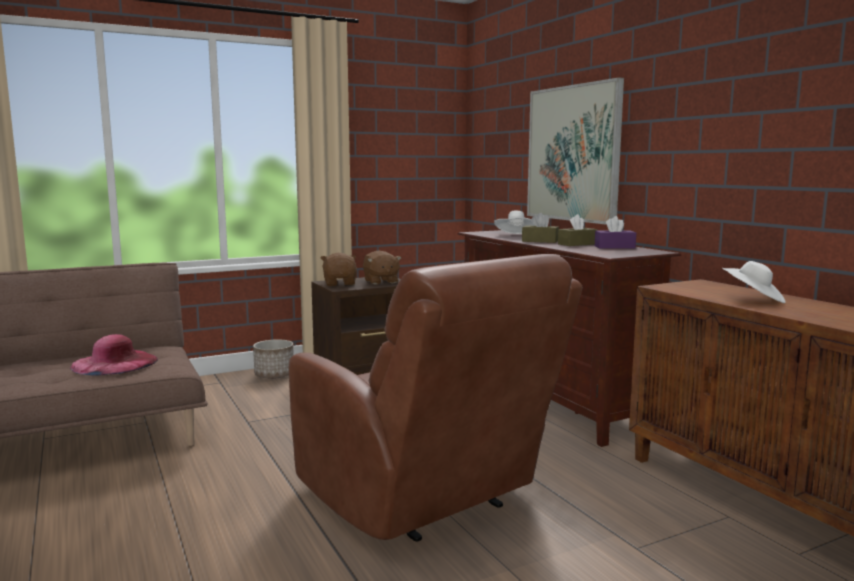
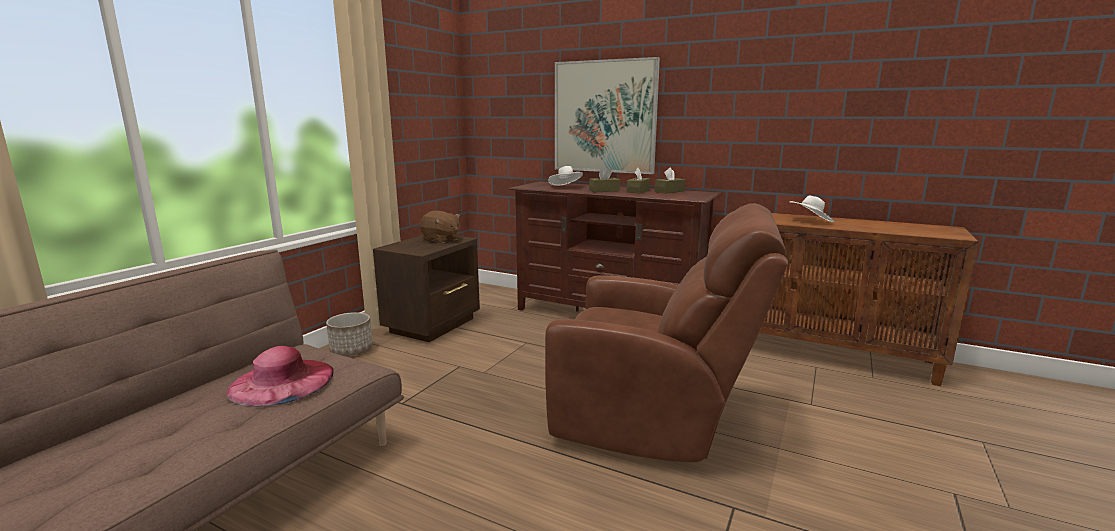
camera: 35 degrees left, 5 degrees up
brown plush toy [320,253,357,286] -> none
purple tissue box [595,216,636,248] -> brown tissue box [655,167,685,194]

